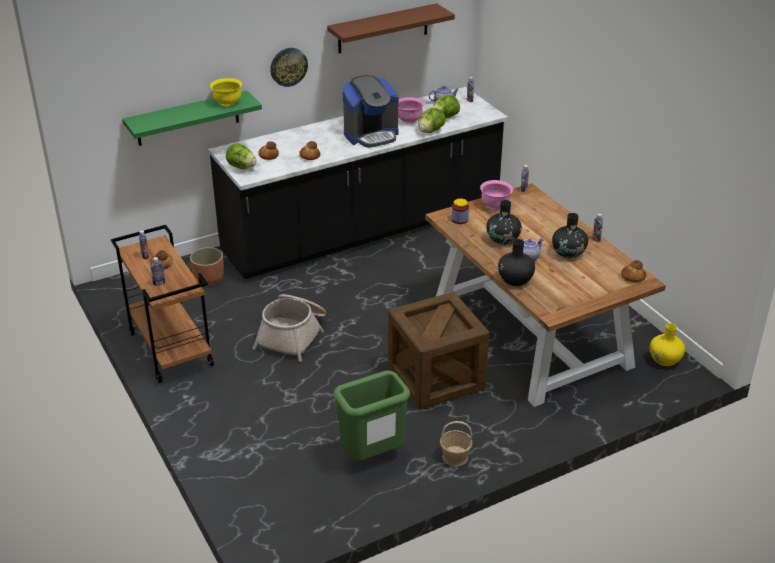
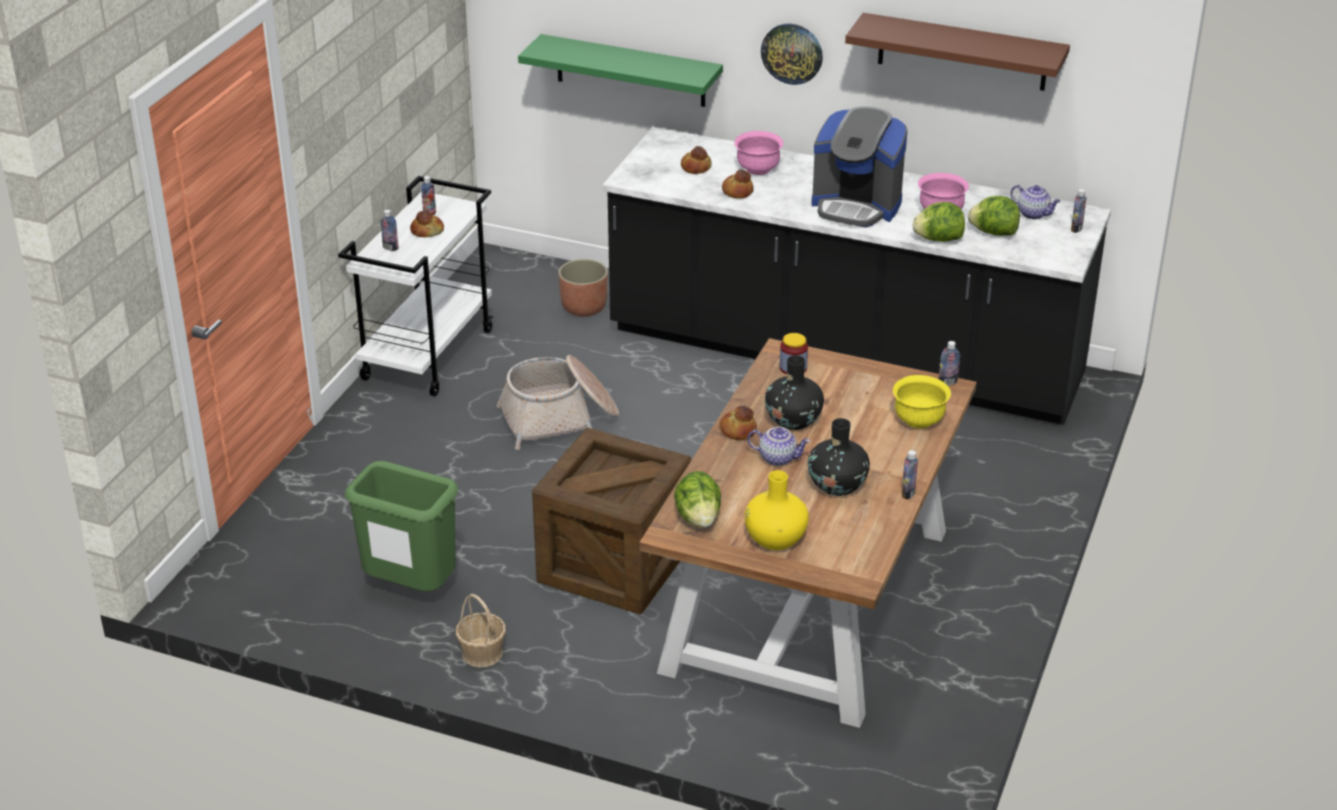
camera: 50 degrees right, 0 degrees up
brown cart [111,225,214,383] -> white cart [338,176,494,396]
yellow bowl [210,78,242,106] -> yellow bowl moved to [893,375,951,429]
lettuce [226,143,257,169] -> lettuce moved to [674,471,721,528]
pink bowl [480,180,513,210] -> pink bowl moved to [734,131,783,175]
black vase [498,239,535,286] -> none
bread [621,260,646,282] -> bread moved to [719,406,757,440]
yellow vase [650,323,685,366] -> yellow vase moved to [745,470,809,550]

